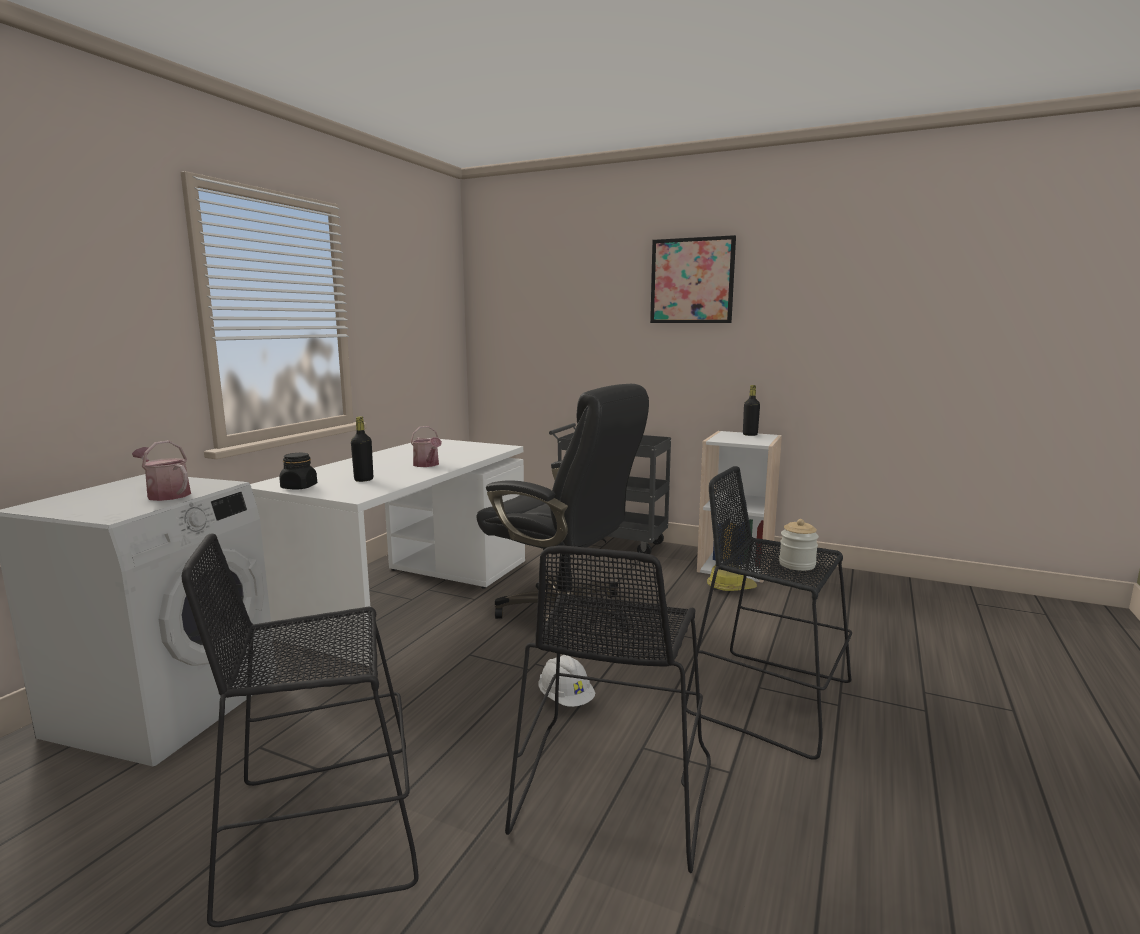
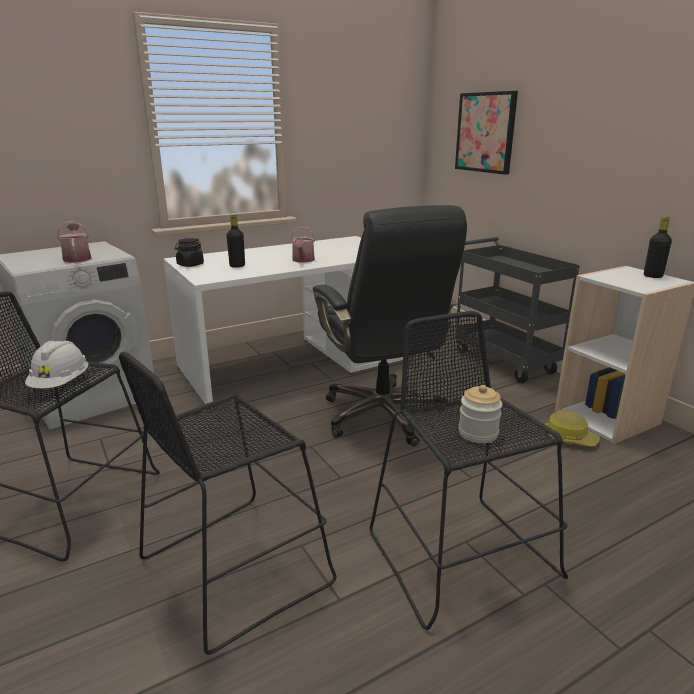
camera: 35 degrees right, 10 degrees up
white hard hat [538,655,595,707] -> white hard hat moved to [25,341,88,389]
picture [650,235,736,323] -> picture moved to [455,91,518,175]

